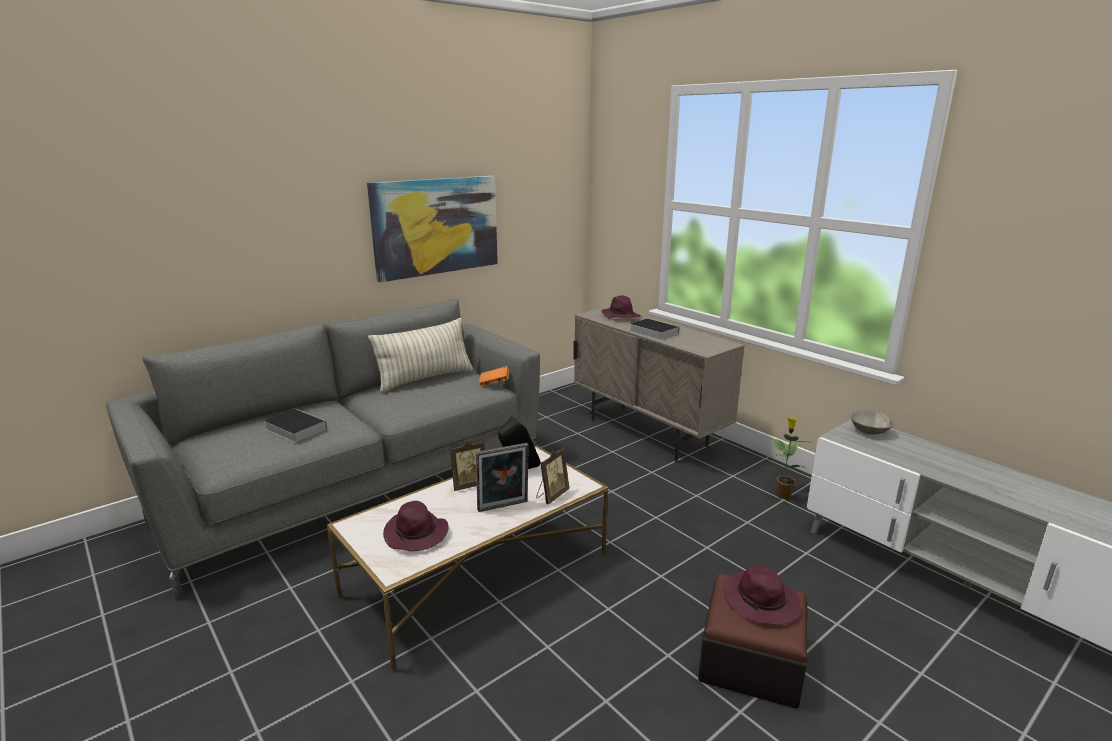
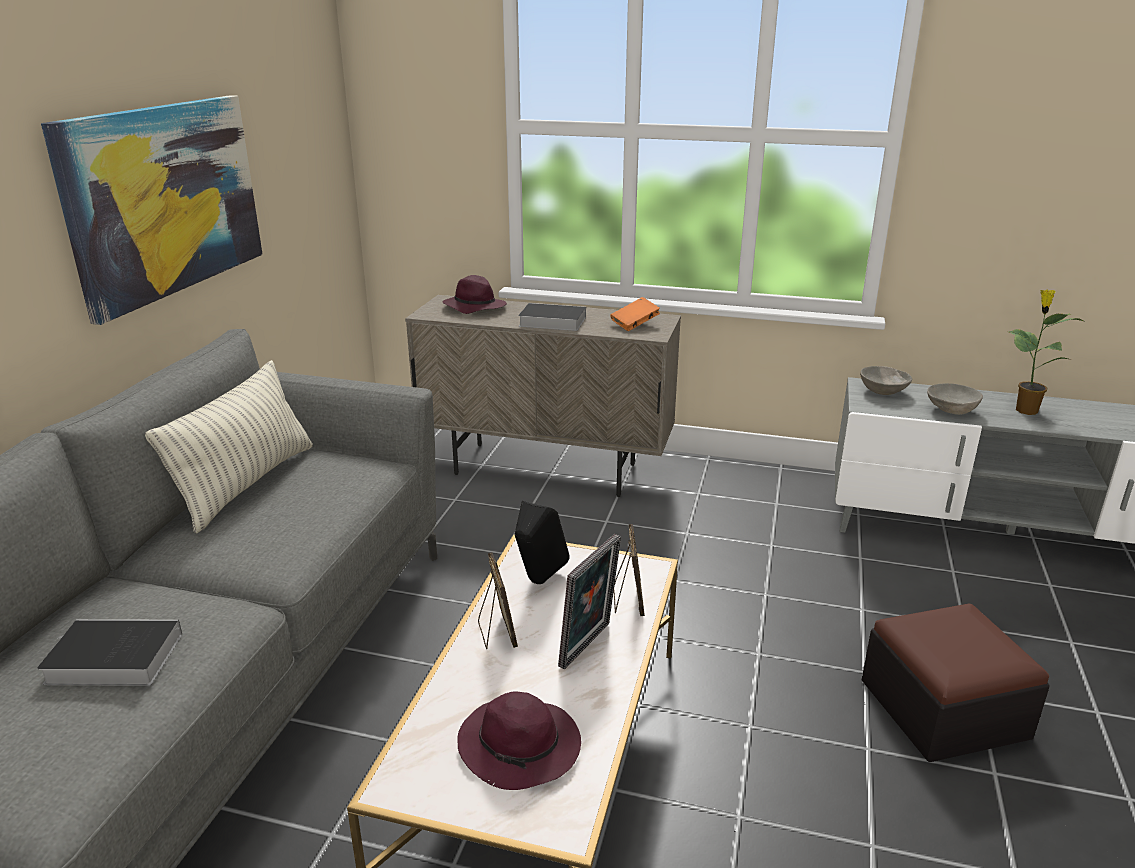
camera: 35 degrees left, 5 degrees up
picture frame [450,441,485,491] -> picture frame turned 45 degrees counterclockwise [478,552,518,649]
orange book [479,366,509,387] -> orange book moved to [610,297,660,331]
purple hat [724,566,801,625] -> none
potted plant [770,417,814,500] -> potted plant moved to [1009,289,1086,415]
none -> grey bowl [927,383,983,415]

